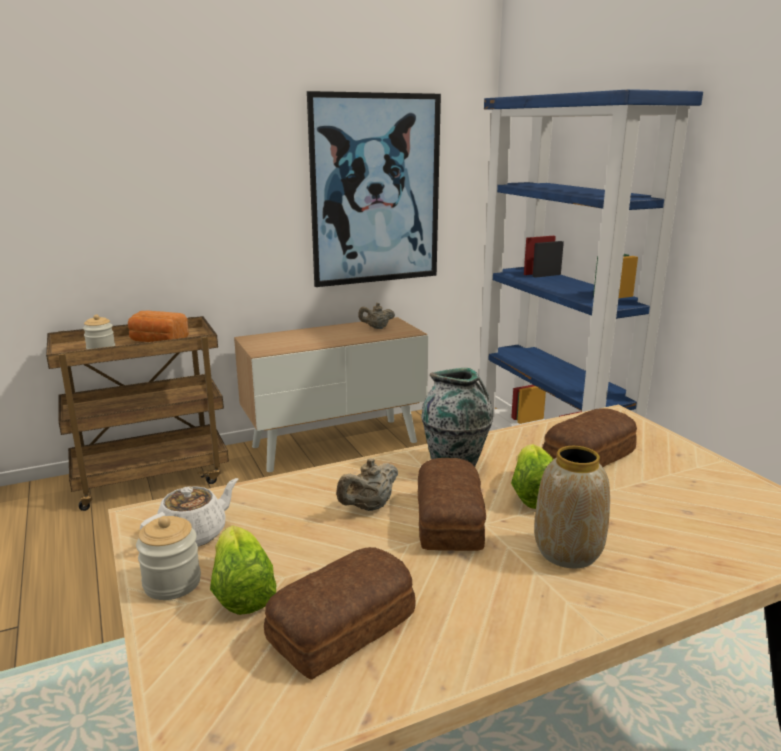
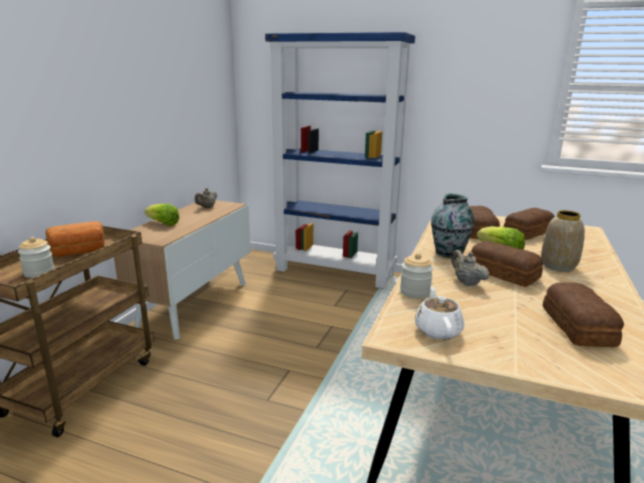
camera: 45 degrees left, 0 degrees up
jar [136,516,201,600] -> jar moved to [400,253,433,298]
lettuce [210,525,276,615] -> lettuce moved to [144,204,179,226]
picture [307,91,441,287] -> none
beige teapot [336,458,398,511] -> beige teapot turned 150 degrees clockwise [451,250,489,286]
none -> bread [504,208,555,240]

